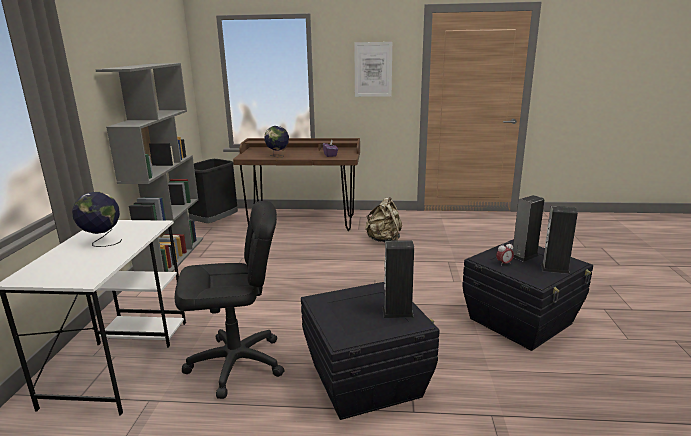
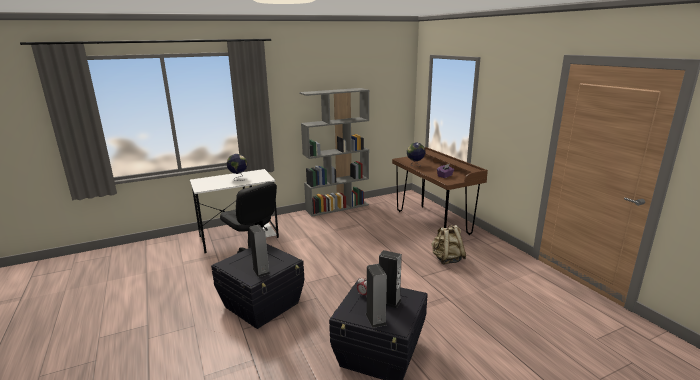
camera: 60 degrees right, 0 degrees up
black trash can [188,159,238,223] -> none
picture [354,42,392,97] -> none

